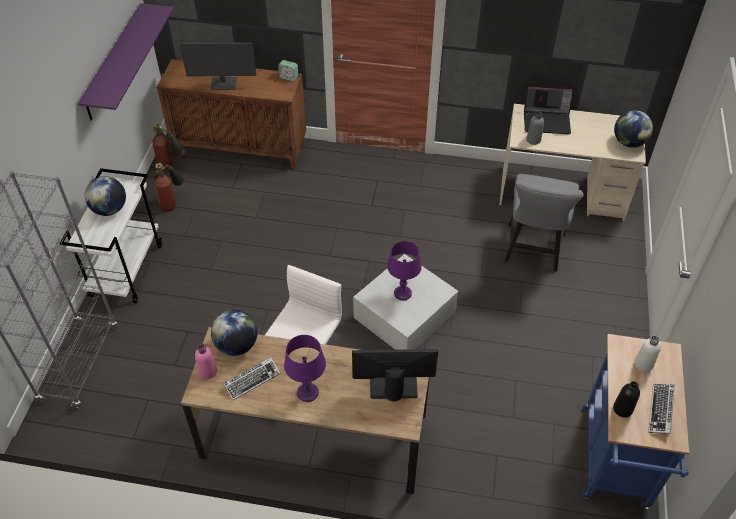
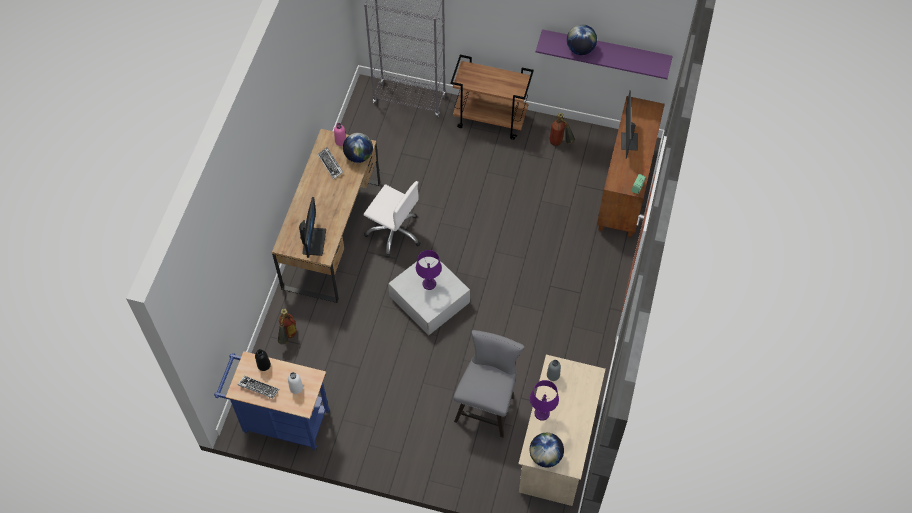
camera: 95 degrees right, 10 degrees up
white cart [60,168,162,304] -> brown cart [450,55,534,140]
globe [85,176,126,216] -> globe moved to [567,24,597,55]
fire extinguisher [152,122,186,170] -> fire extinguisher moved to [278,309,297,345]
purple table lamp [284,335,326,402] -> purple table lamp moved to [530,380,559,421]
grey chair [504,174,584,272] -> grey chair turned 90 degrees clockwise [454,330,525,438]
laptop [524,86,574,134] -> none

